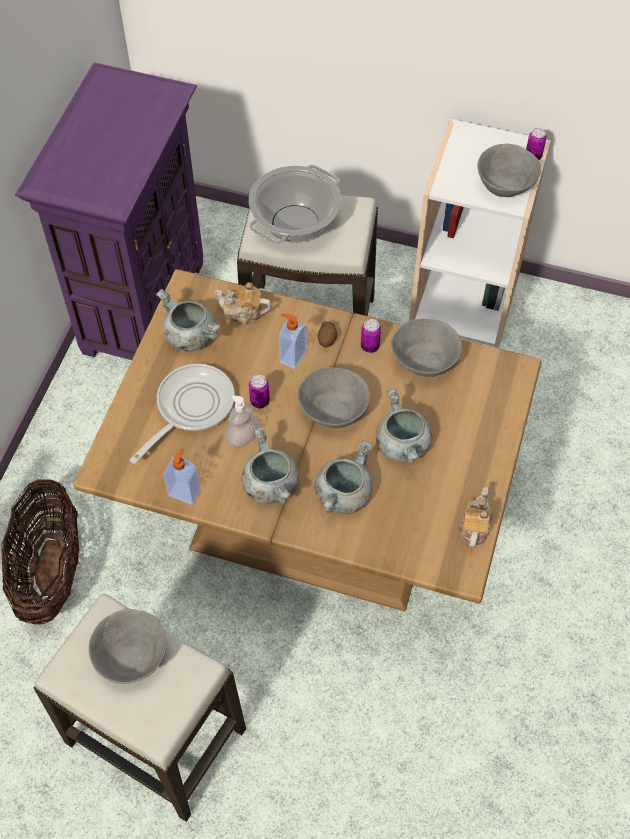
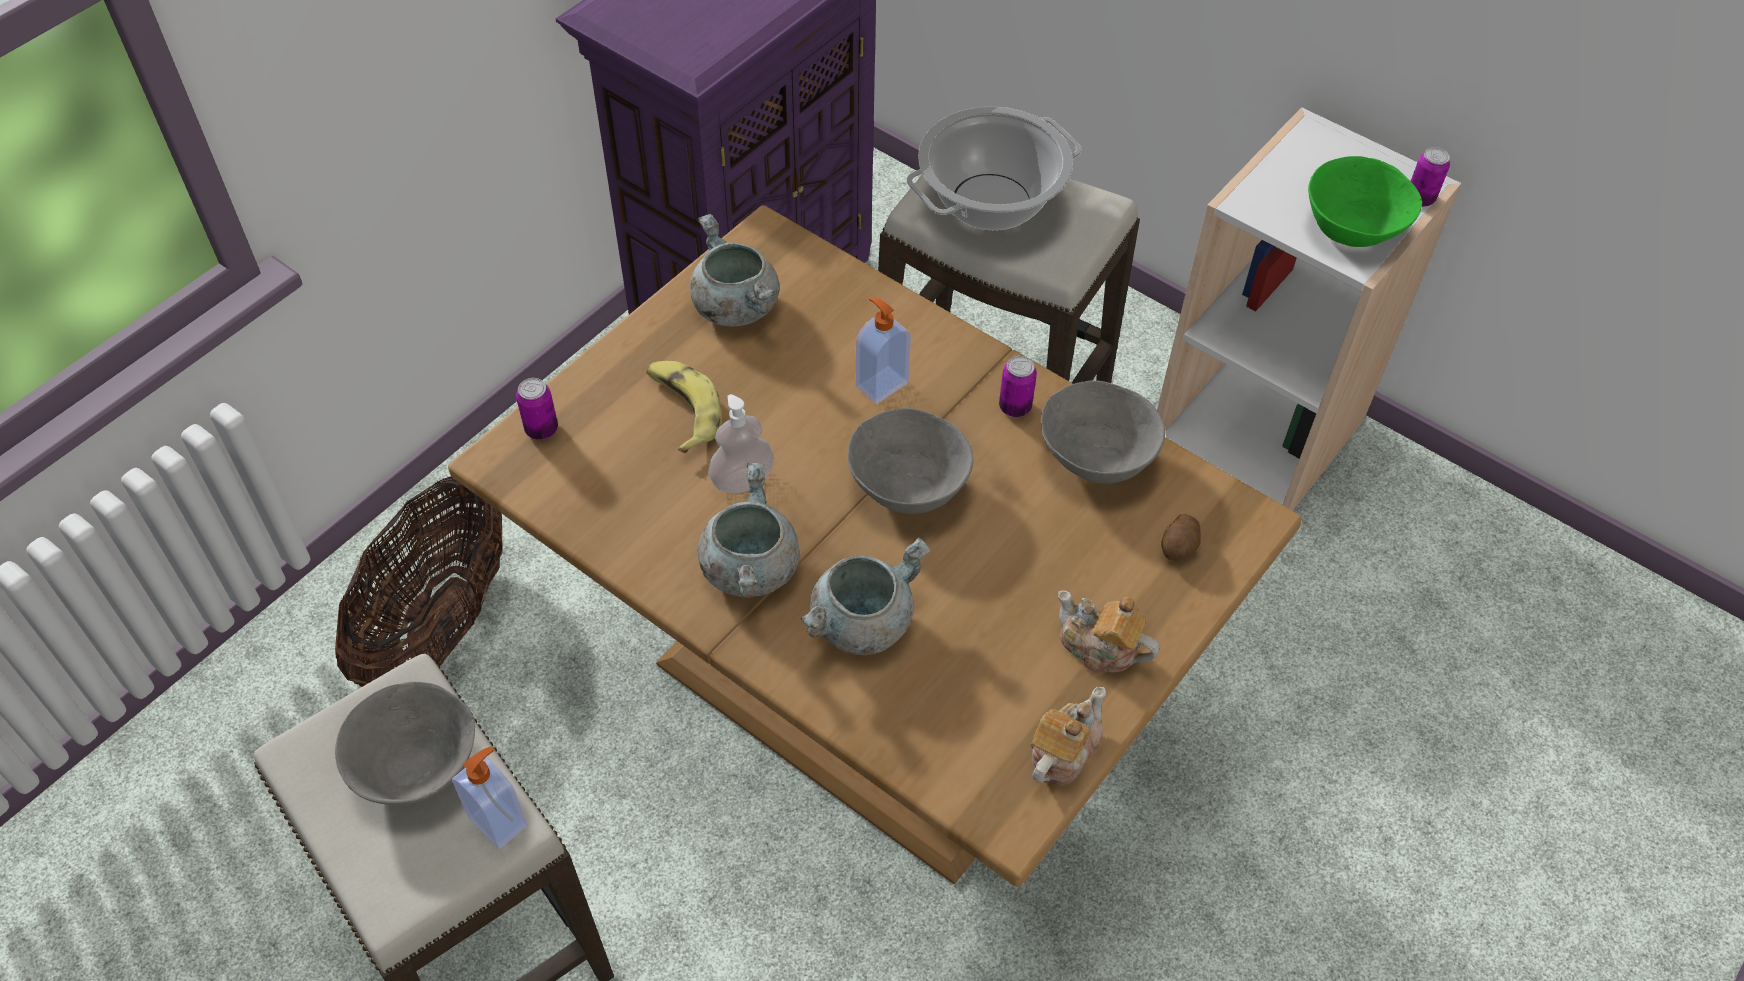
camera: 20 degrees right, 5 degrees down
frying pan [130,364,235,464] -> banana [646,361,722,454]
soap dispenser [163,448,201,505] -> soap dispenser moved to [452,746,527,849]
teapot [215,282,271,325] -> teapot moved to [1058,590,1159,674]
can [249,375,270,409] -> can moved to [516,378,558,440]
potato [318,321,338,347] -> potato moved to [1161,514,1201,561]
grey cooking pot [376,389,432,465] -> none
grey bowl [477,144,541,197] -> green bowl [1308,156,1422,247]

